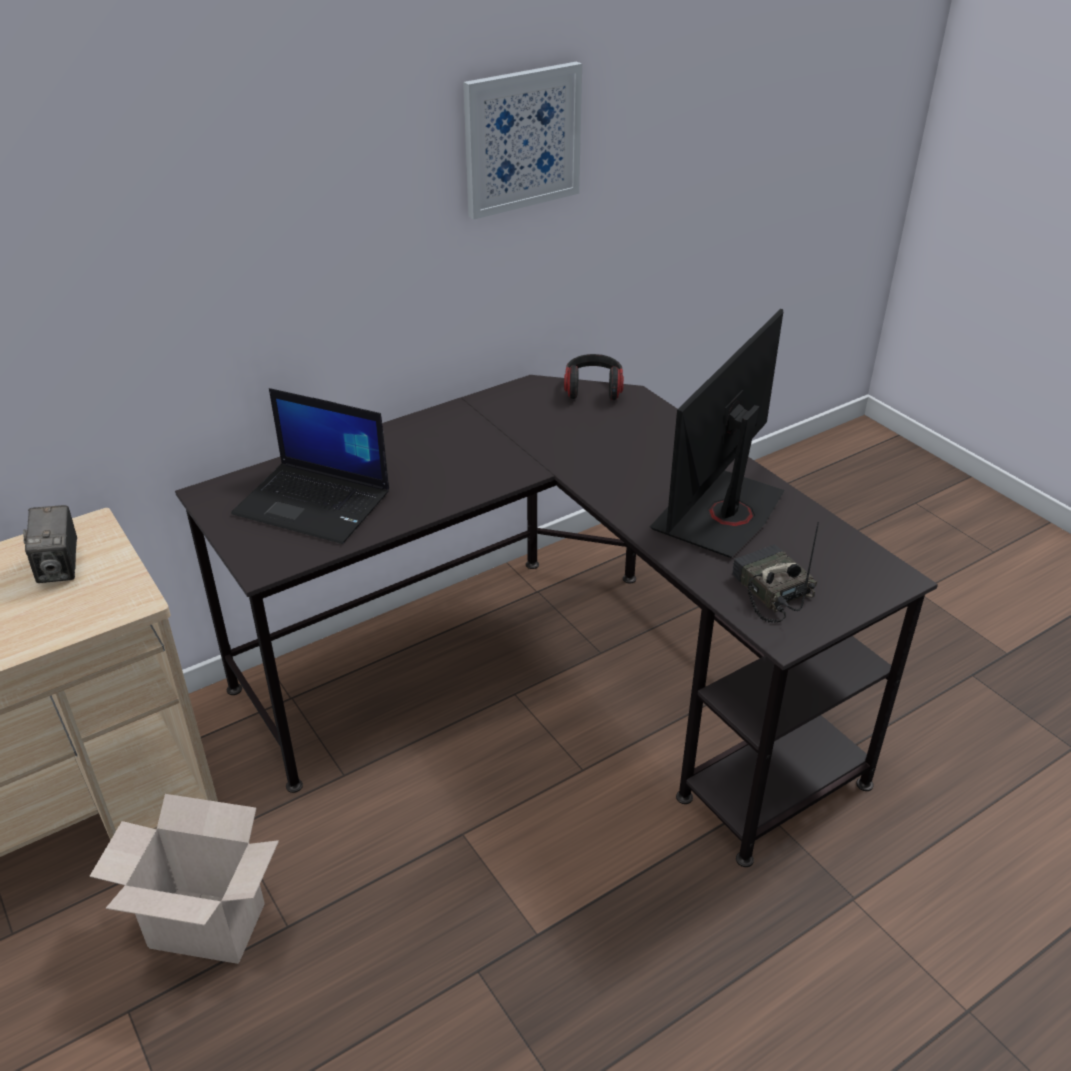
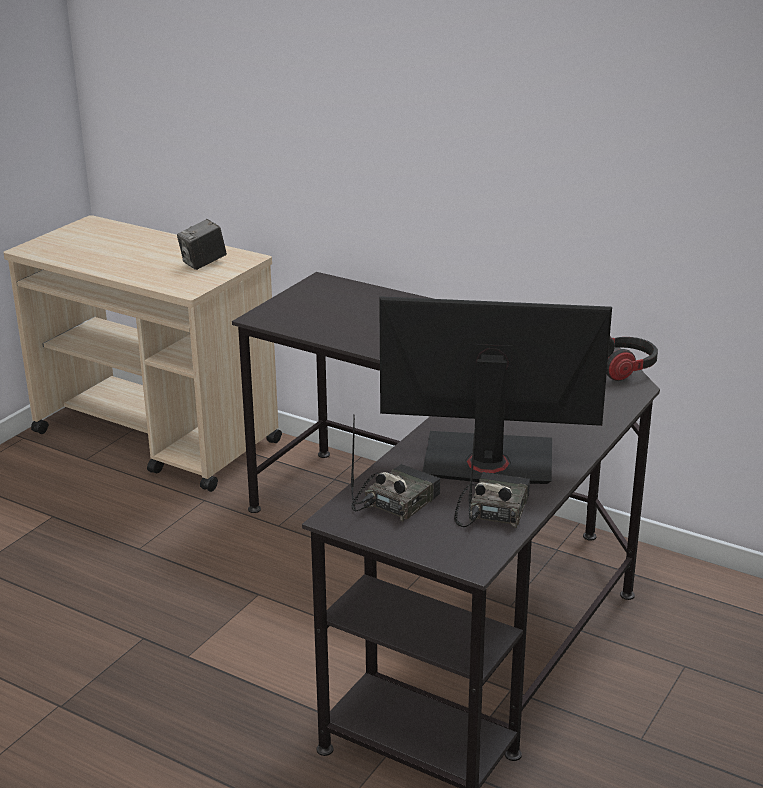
camera: 65 degrees right, 10 degrees down
cardboard box [90,794,279,964] -> none
laptop [231,388,389,544] -> none
picture [463,61,582,220] -> none
none -> radio [454,428,530,528]

